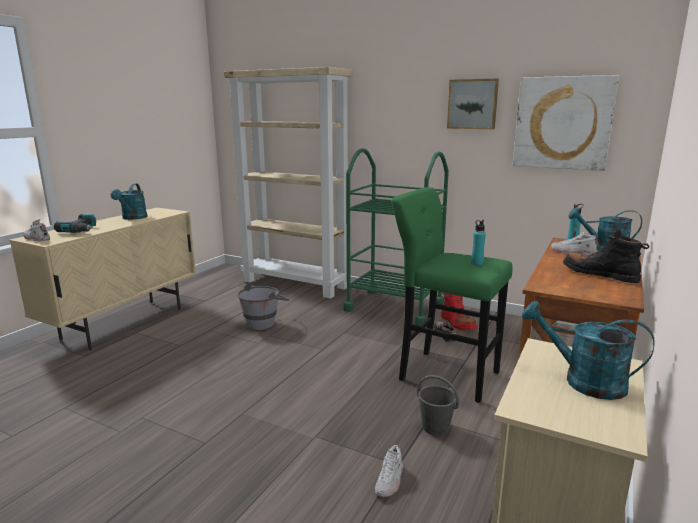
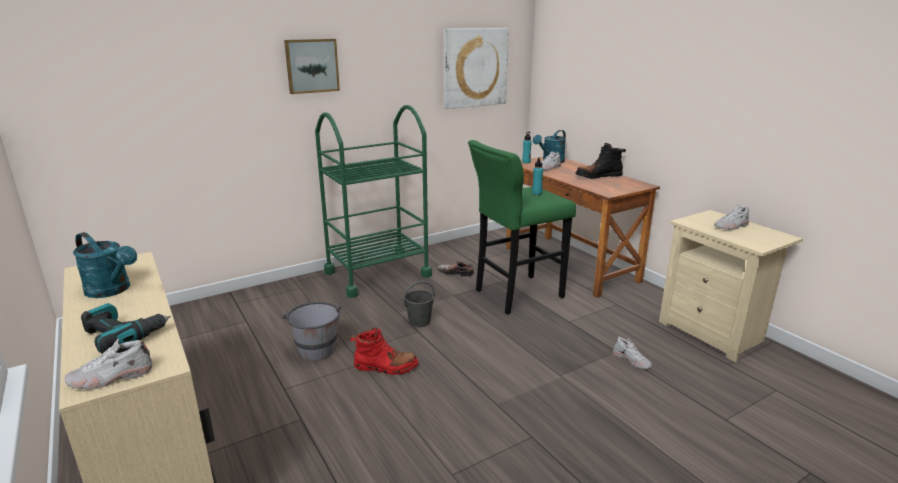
camera: 60 degrees left, 5 degrees up
beige bookcase [224,67,352,299] -> none
grey bucket [417,375,459,436] -> grey bucket moved to [403,281,435,327]
red boot [441,293,477,331] -> red boot moved to [350,328,419,375]
picture [447,78,499,129] -> picture moved to [284,39,340,94]
turquoise watering can [522,301,655,400] -> white shoe [714,204,749,230]

